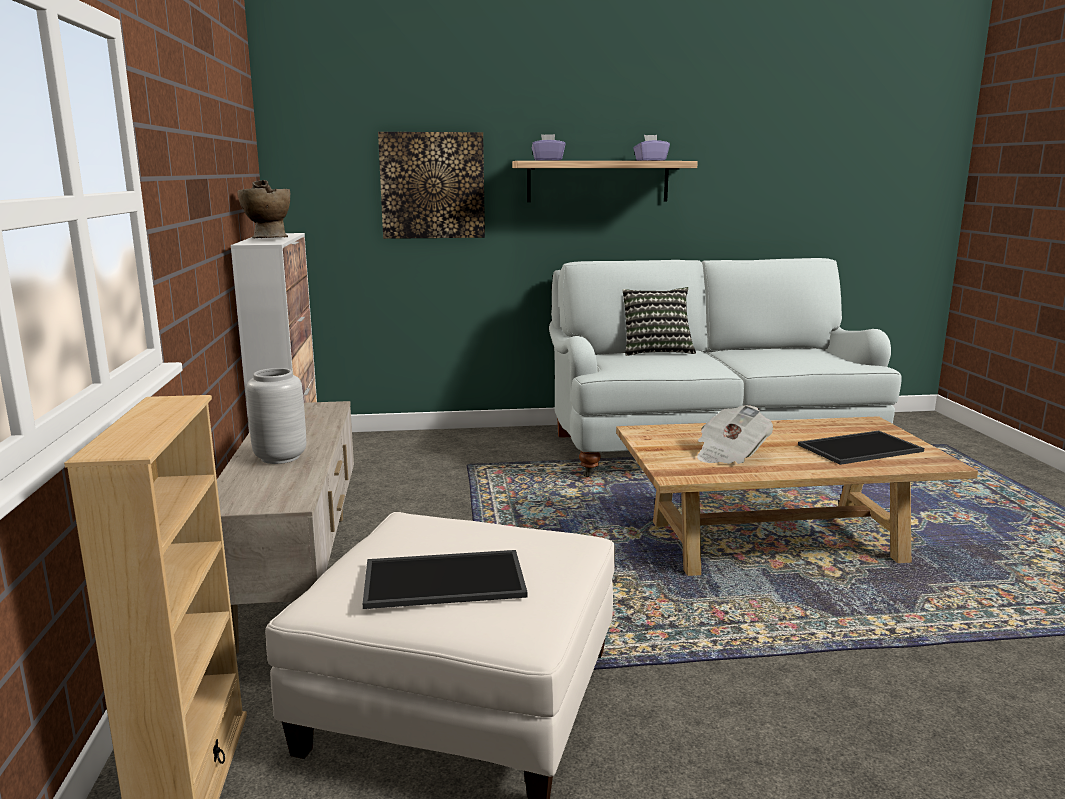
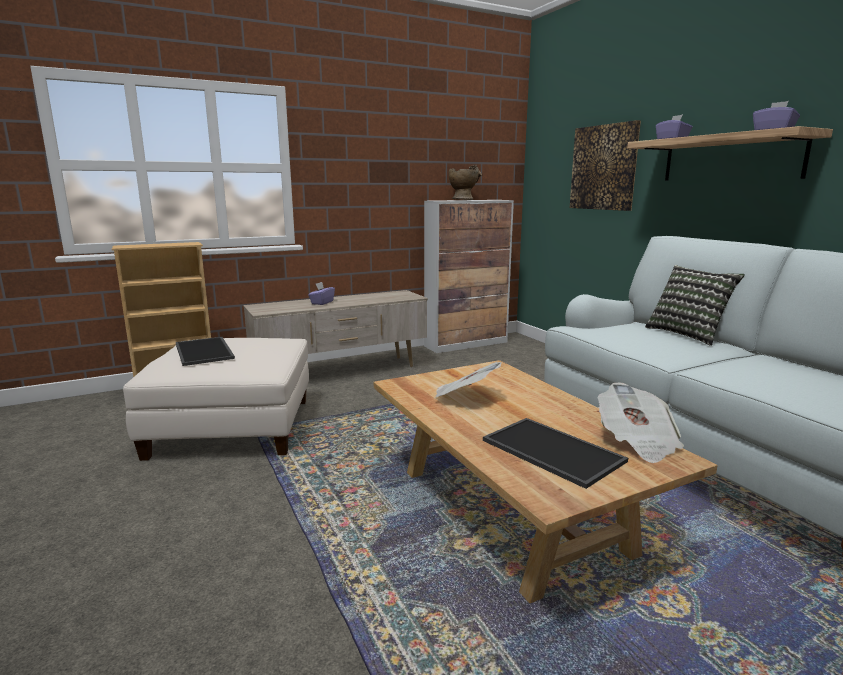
camera: 70 degrees right, 0 degrees up
grey vase [246,368,306,464] -> purple tissue box [308,282,335,305]
none -> newspaper [598,382,684,463]

